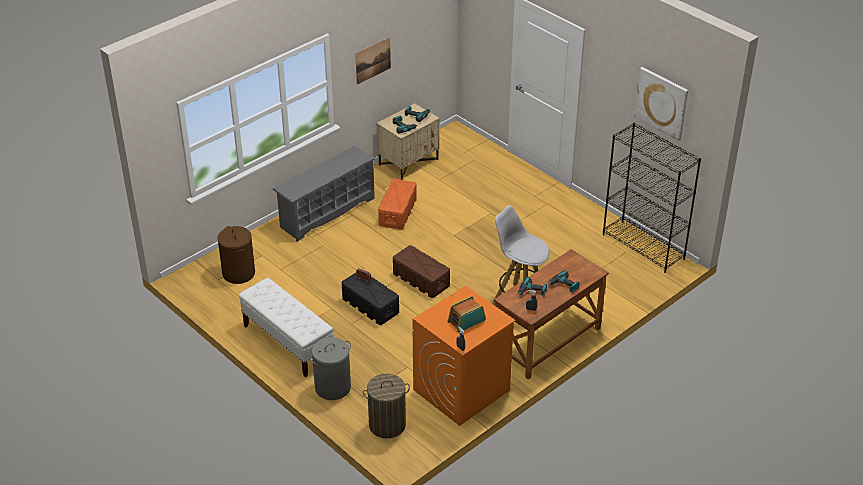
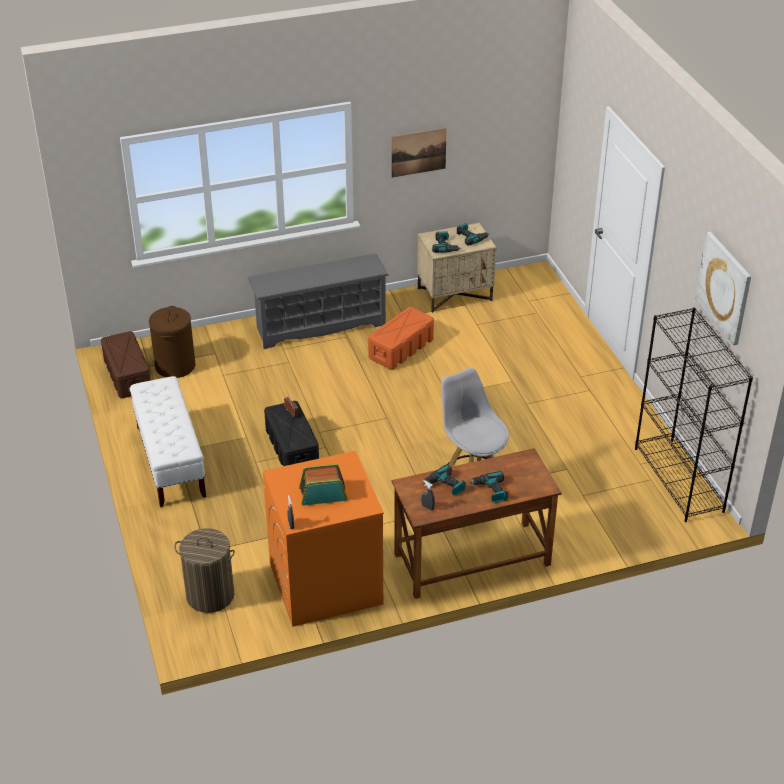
camera: 25 degrees right, 0 degrees up
grey laundry basket [310,337,351,400] -> none
brown storage box [393,245,450,298] -> brown storage box moved to [101,331,151,398]

